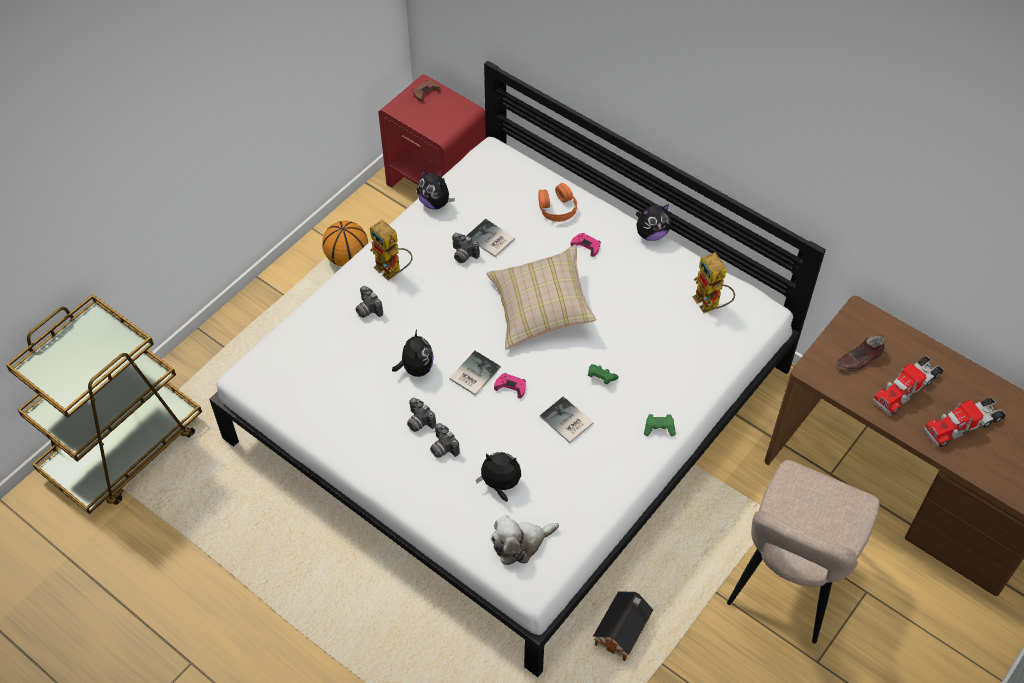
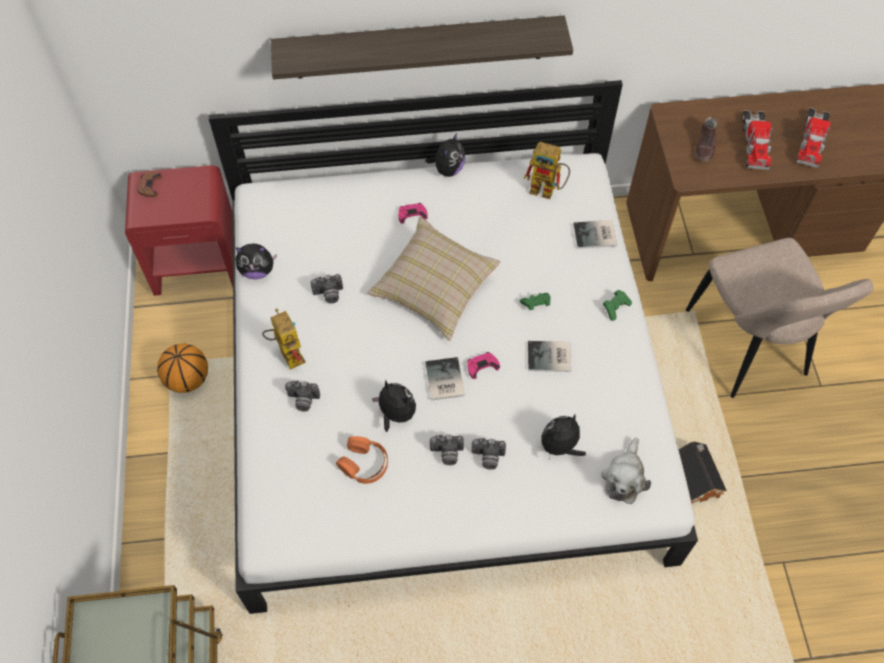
camera: 45 degrees left, 5 degrees up
toy robot [370,220,413,280] -> toy robot turned 120 degrees counterclockwise [262,308,306,370]
book [466,219,515,257] -> book moved to [573,220,617,249]
orange headphones [538,183,577,222] -> orange headphones moved to [336,436,388,484]
none -> shelf [271,16,573,79]

